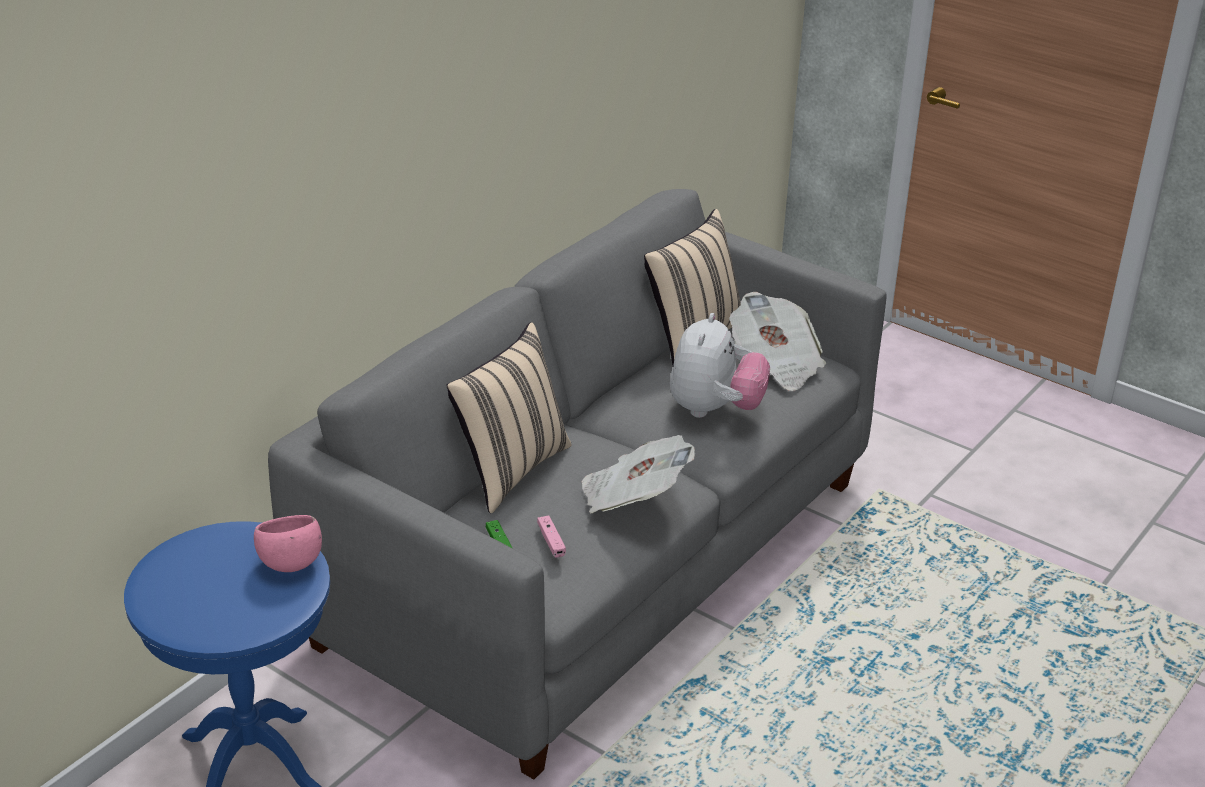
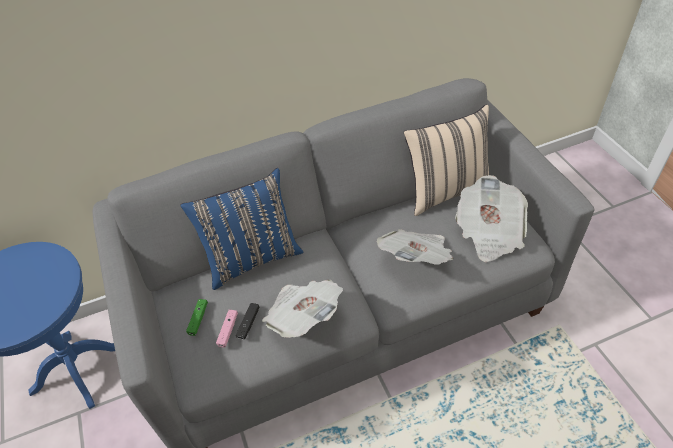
camera: 35 degrees right, 15 degrees up
pink bowl [254,515,322,572] -> none
beige pillow [446,322,572,513] -> blue pillow [180,168,304,290]
plush toy [670,313,770,418] -> newspaper [377,229,453,265]
none -> black game controller [236,303,259,339]

